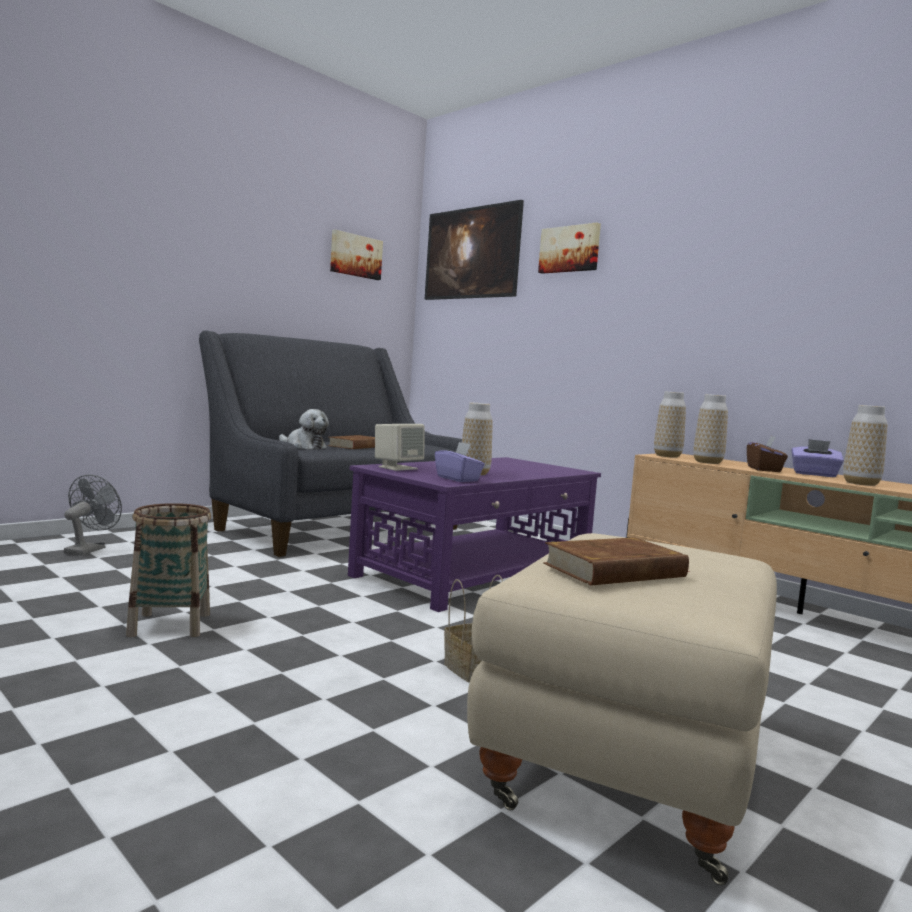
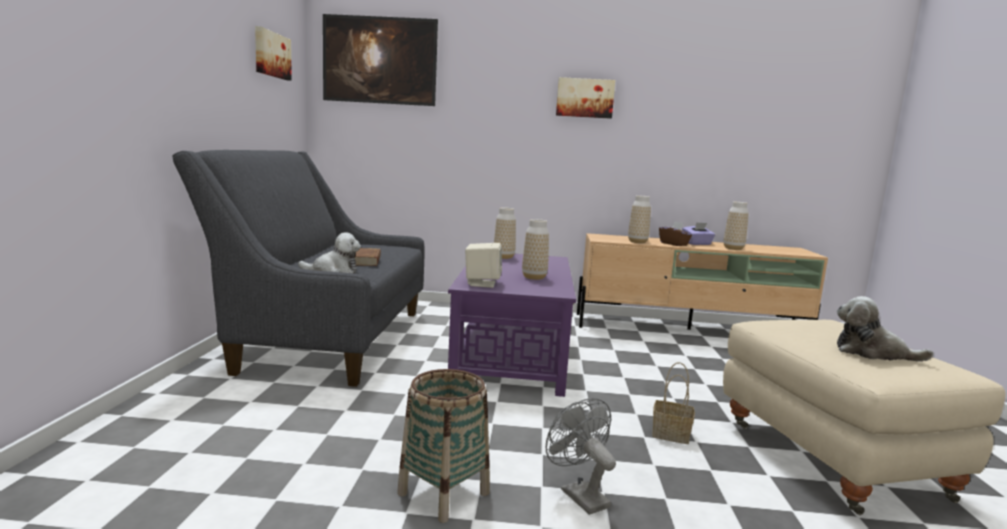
camera: 40 degrees left, 5 degrees up
grey fan [64,475,122,556] -> grey fan moved to [546,398,616,515]
purple tissue box [435,442,485,482] -> none
picture [538,223,601,274] -> picture moved to [556,77,615,119]
brown book [543,537,690,585] -> plush toy [837,296,934,362]
vase [654,391,686,458] -> vase moved to [494,208,516,259]

